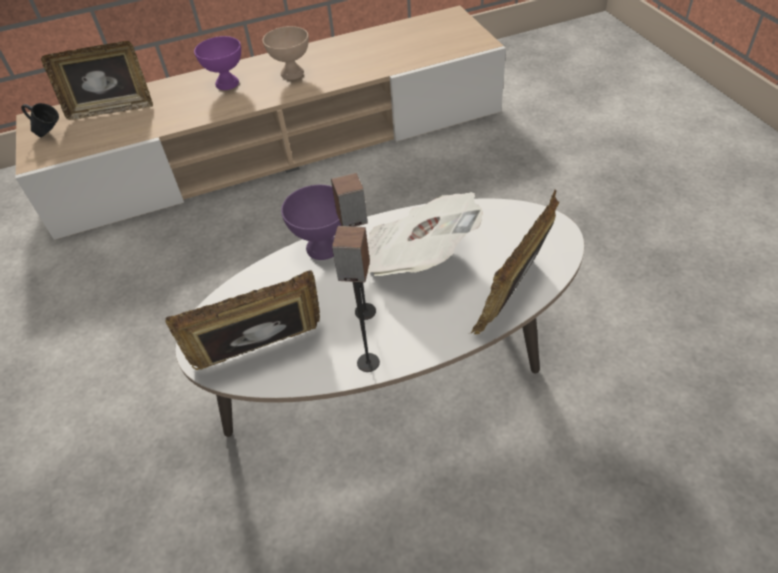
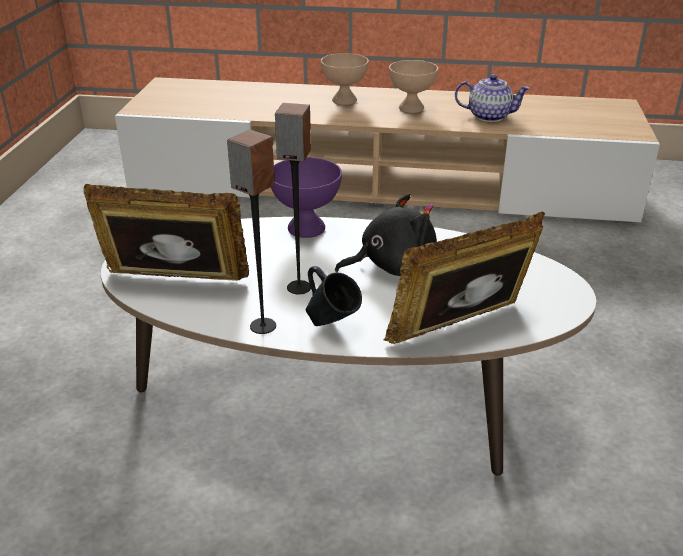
camera: 25 degrees right, 15 degrees down
blue mug [21,103,59,137] -> blue mug moved to [306,266,362,326]
picture frame [41,41,153,120] -> none
purple bowl [194,36,241,90] -> beige bowl [321,53,369,105]
newspaper [367,192,483,276] -> black plush toy [335,193,437,276]
none -> teapot [455,74,531,122]

